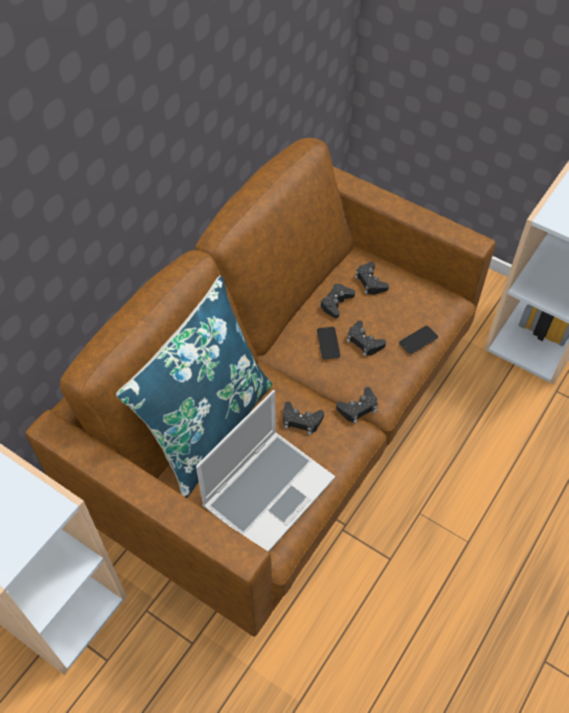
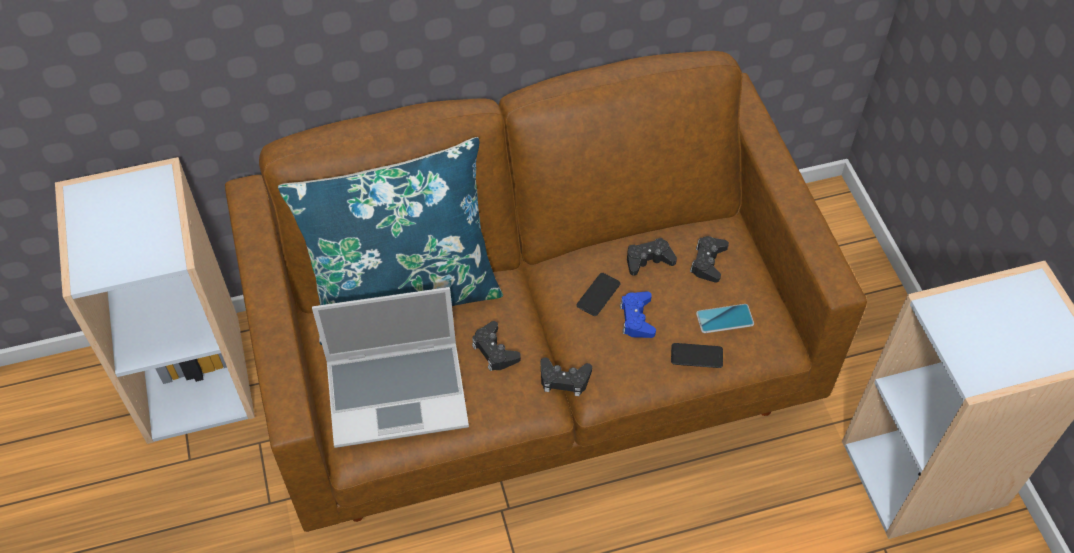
camera: 40 degrees right, 0 degrees up
black game controller [347,321,386,357] -> blue game controller [620,291,656,338]
none -> phone [696,304,754,333]

